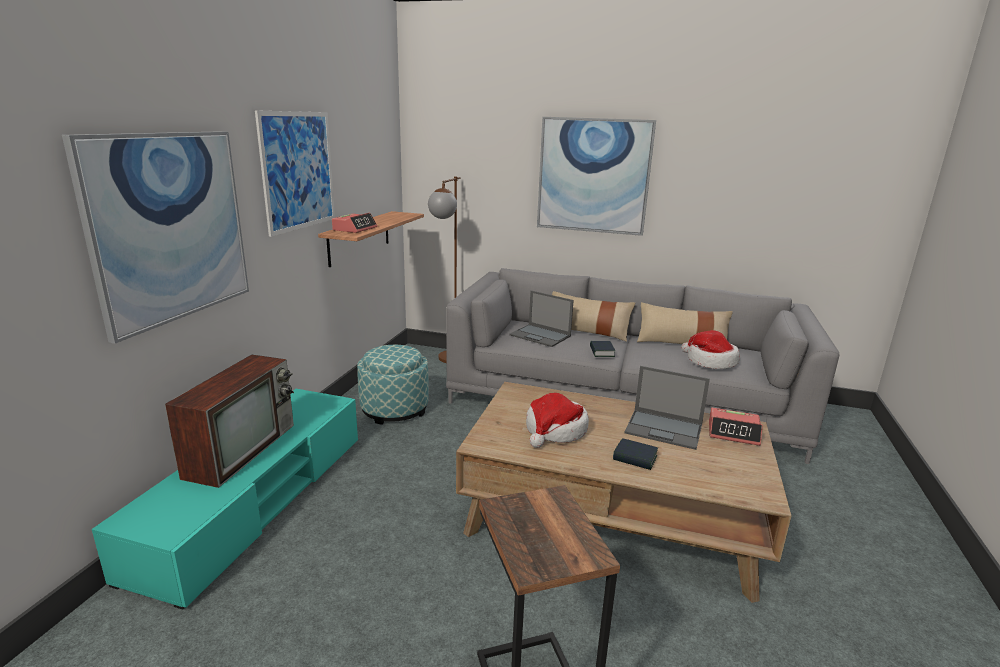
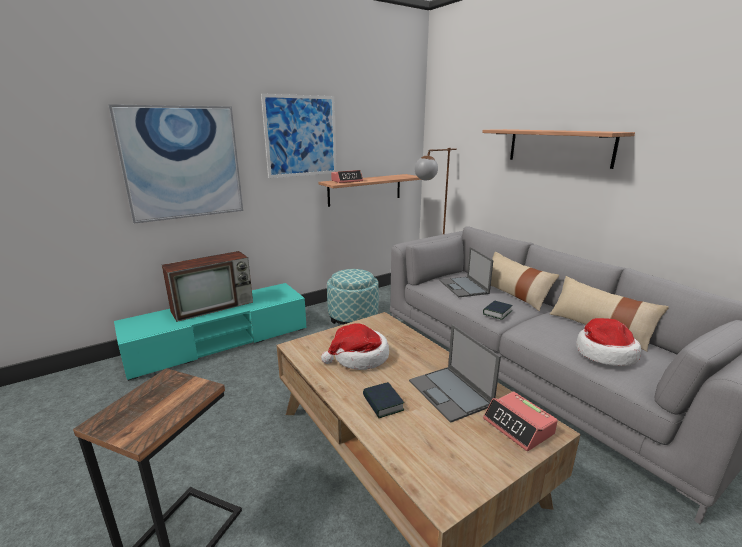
camera: 40 degrees right, 0 degrees up
picture [537,117,656,236] -> shelf [482,129,635,169]

